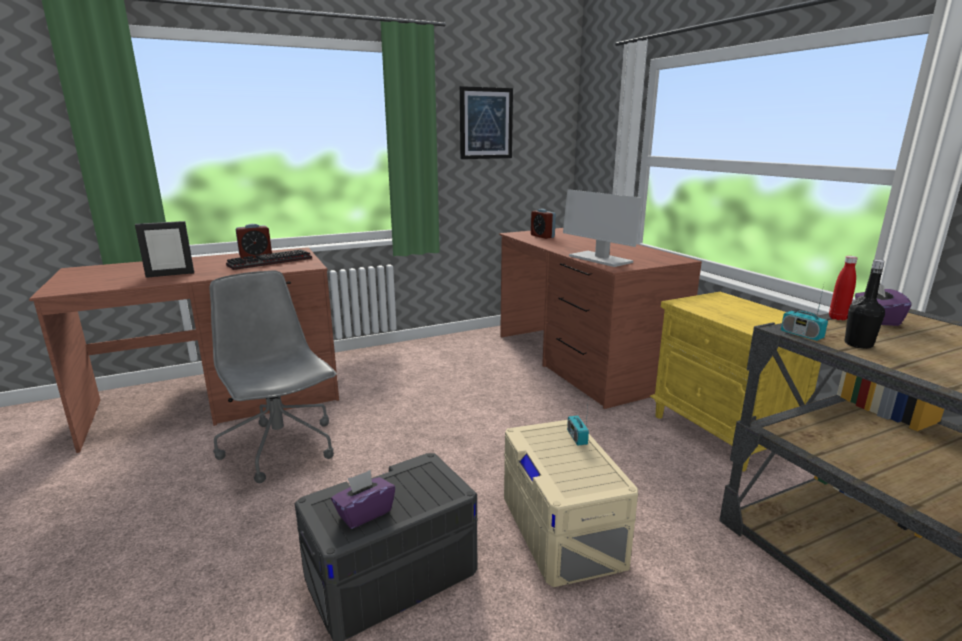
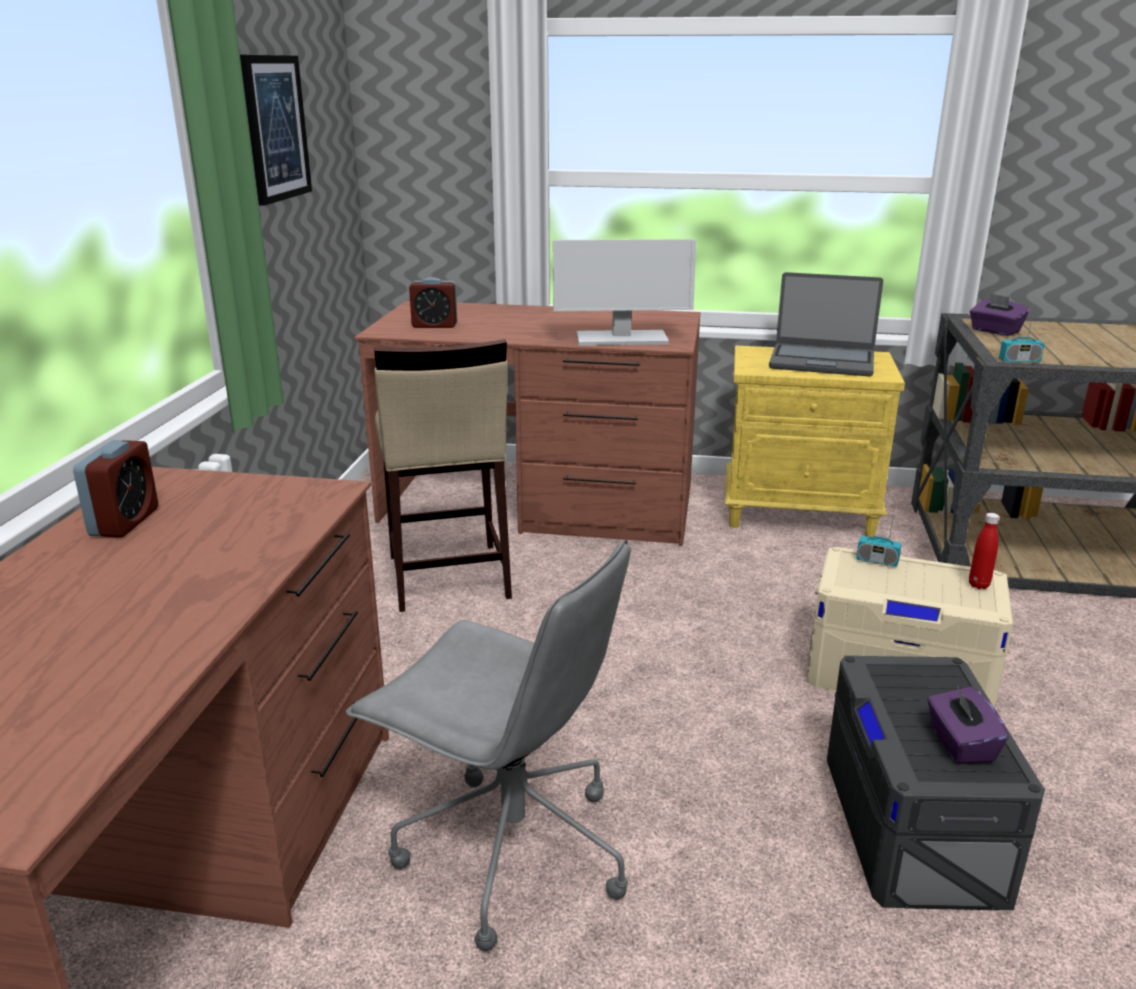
camera: 55 degrees left, 5 degrees up
picture frame [135,221,194,278] -> none
grey office chair [210,270,337,483] -> grey office chair turned 150 degrees counterclockwise [346,539,631,951]
keyboard [226,249,312,270] -> none
red bottle [829,256,858,320] -> red bottle moved to [969,513,1000,589]
black bottle [845,260,885,349] -> none
none -> beige stool [374,339,512,612]
none -> laptop [769,272,883,376]

